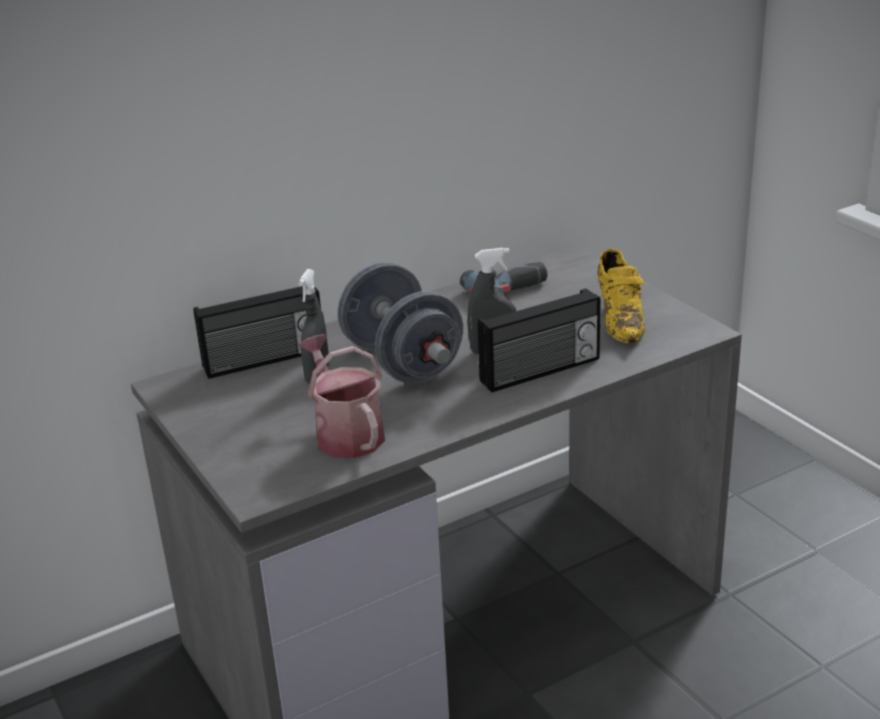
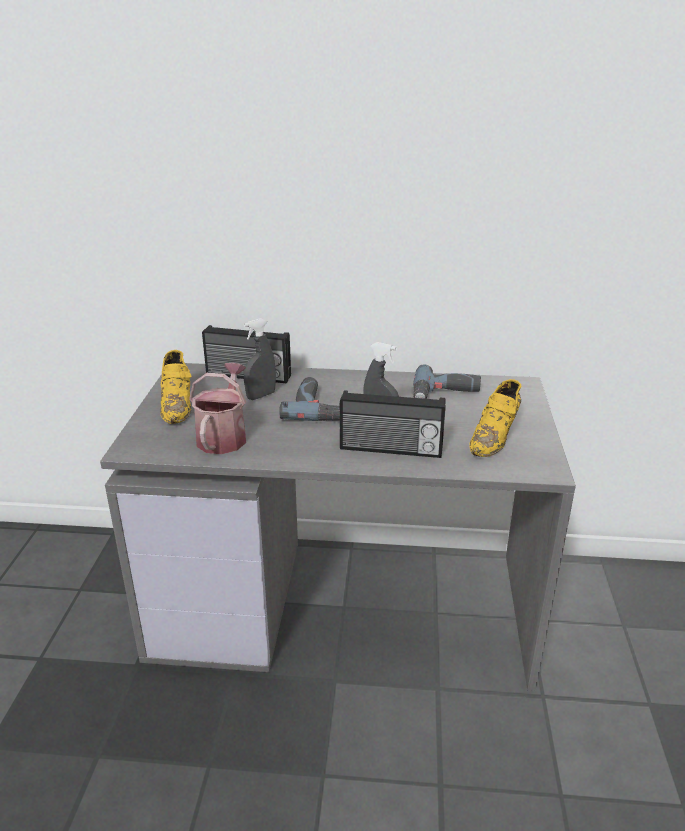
camera: 35 degrees right, 0 degrees up
grey dumbbell [338,262,463,383] -> power drill [279,377,340,421]
none -> yellow shoe [160,350,192,424]

